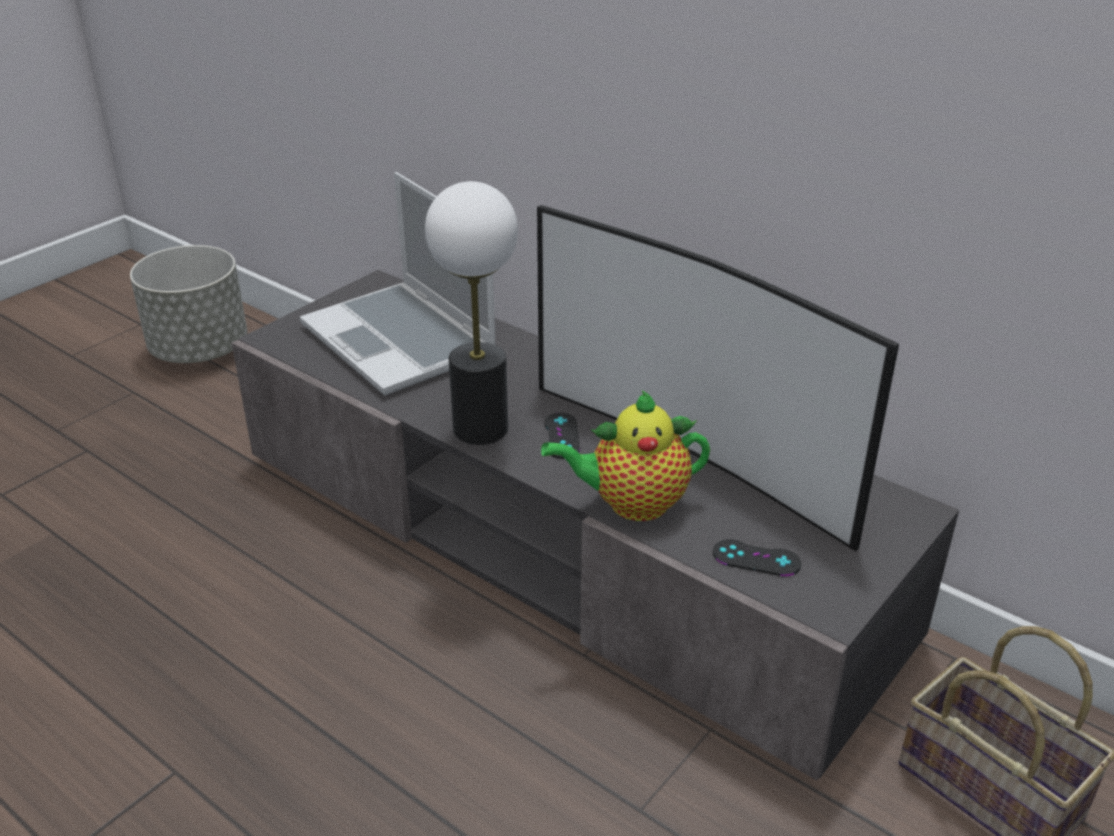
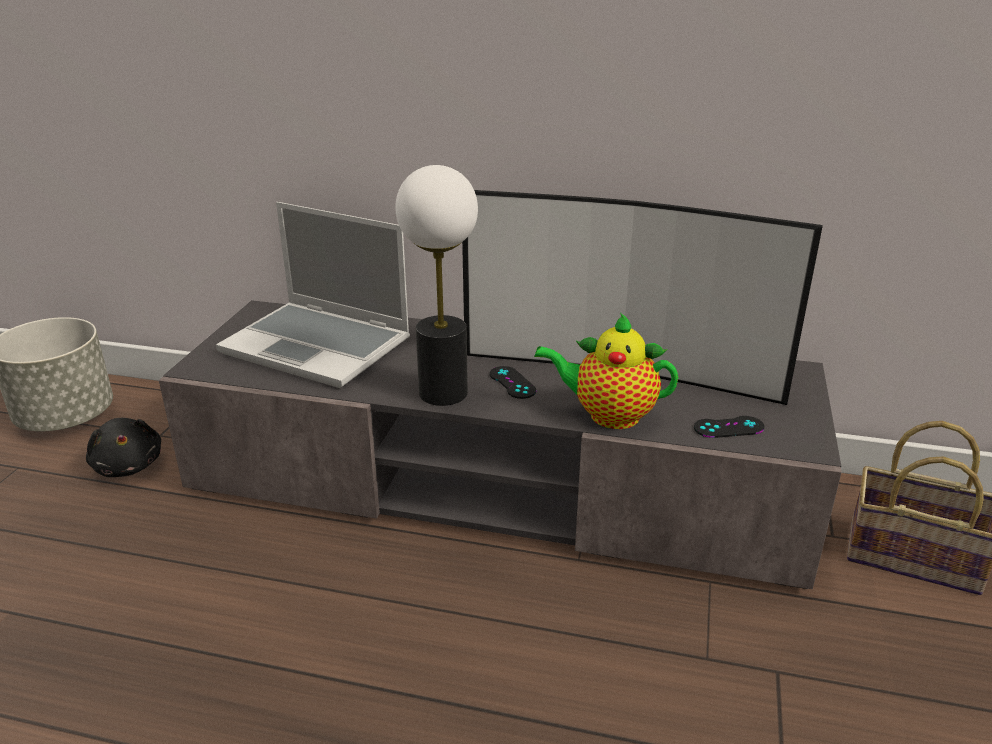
camera: 25 degrees left, 5 degrees down
teapot [541,390,710,521] -> teapot turned 45 degrees clockwise [534,312,678,429]
none -> black plush toy [86,418,161,477]

